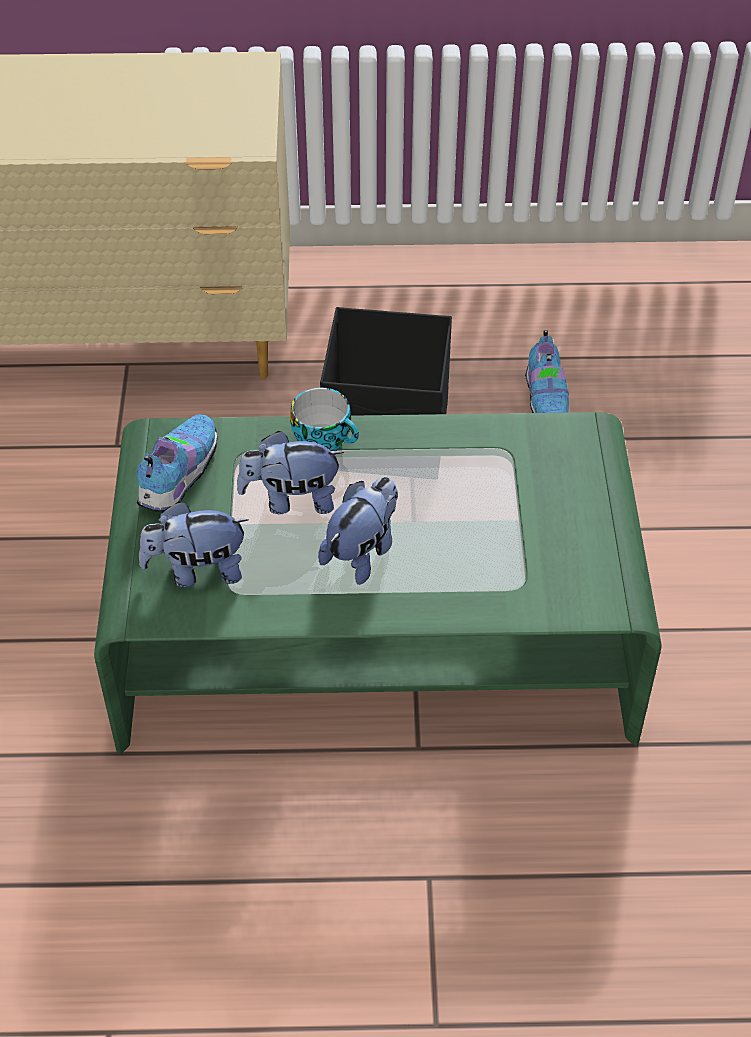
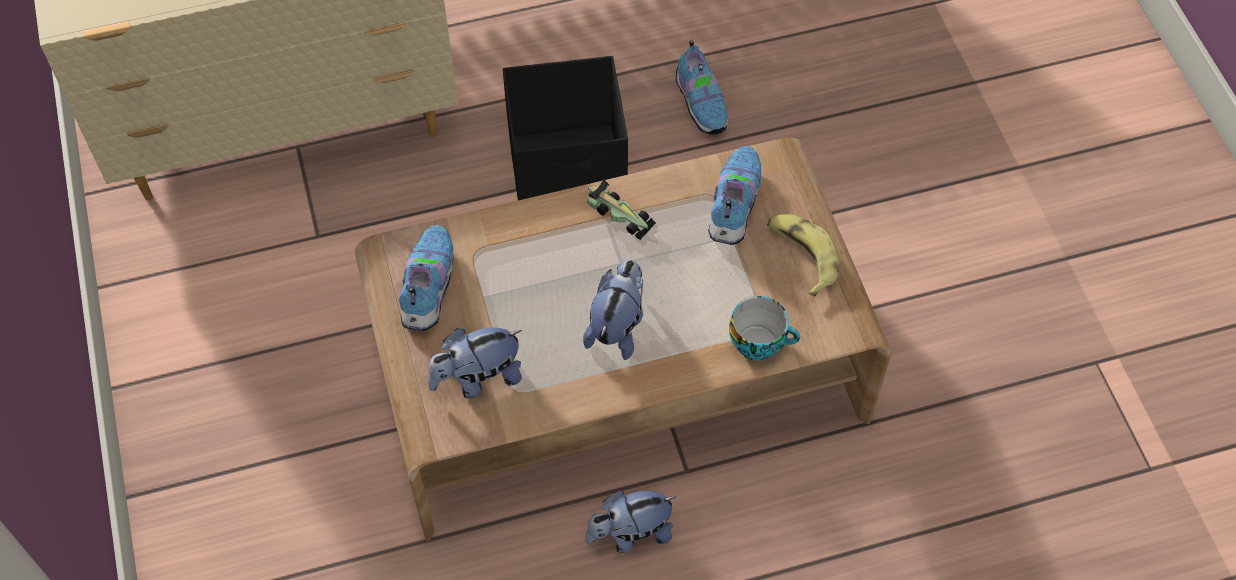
camera: 15 degrees left, 10 degrees up
green coffee table [94,412,662,754] -> brown coffee table [355,138,891,541]
plush toy [237,431,344,514] -> plush toy moved to [585,491,677,553]
cup [290,387,359,451] -> cup moved to [729,296,800,361]
none -> toy car [587,179,656,240]
none -> shoe [708,146,761,245]
none -> banana [767,214,839,297]

